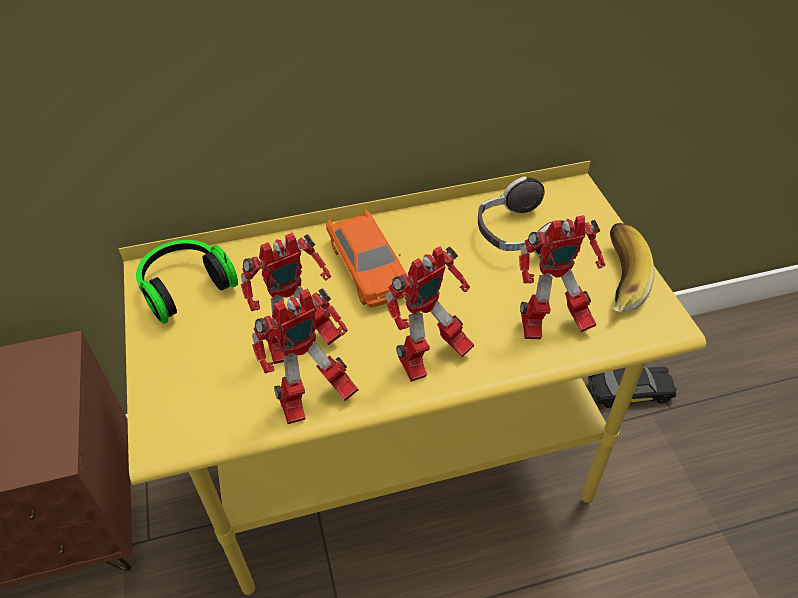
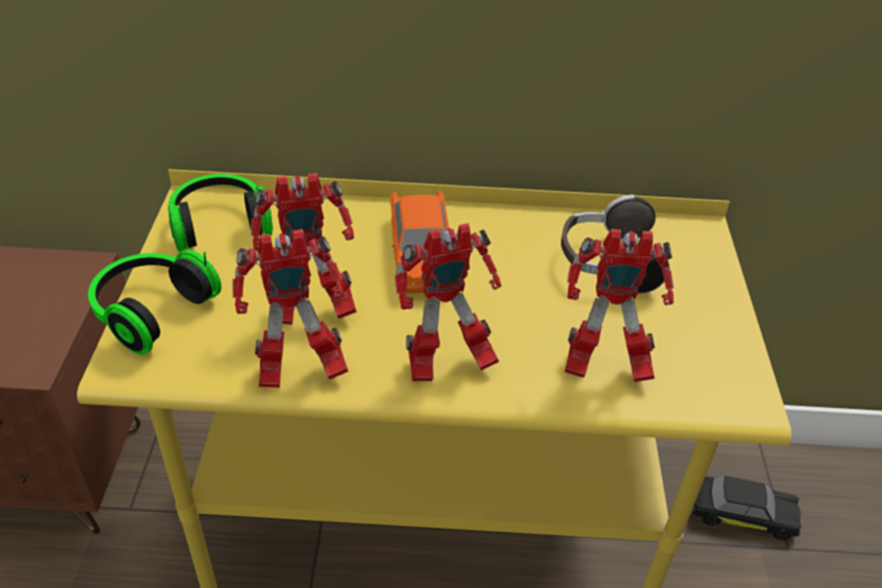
camera: 15 degrees right, 5 degrees down
banana [610,223,655,312] -> none
none -> headphones [88,250,221,355]

